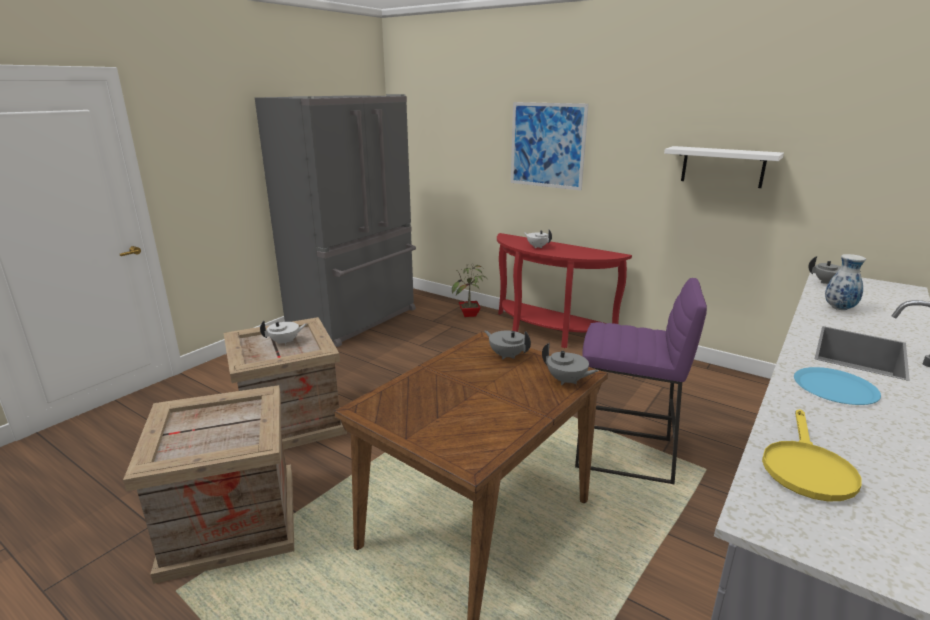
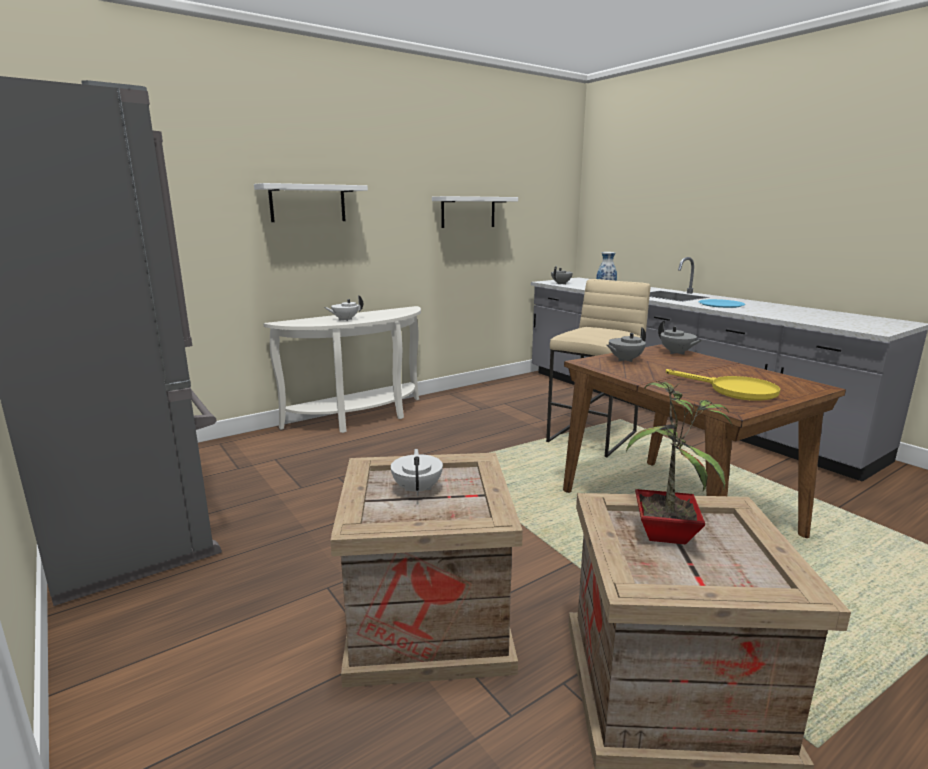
camera: 70 degrees left, 5 degrees down
potted plant [452,265,488,317] -> potted plant moved to [626,381,733,544]
red console table [497,233,632,348] -> white console table [263,306,421,433]
picture [511,102,589,191] -> white shelf [254,183,368,222]
grey teapot [542,343,599,385] -> grey teapot turned 90 degrees clockwise [658,320,702,355]
purple stool [575,278,707,484] -> beige stool [546,279,650,457]
yellow frying pan [762,409,862,502] -> yellow frying pan moved to [666,369,780,401]

